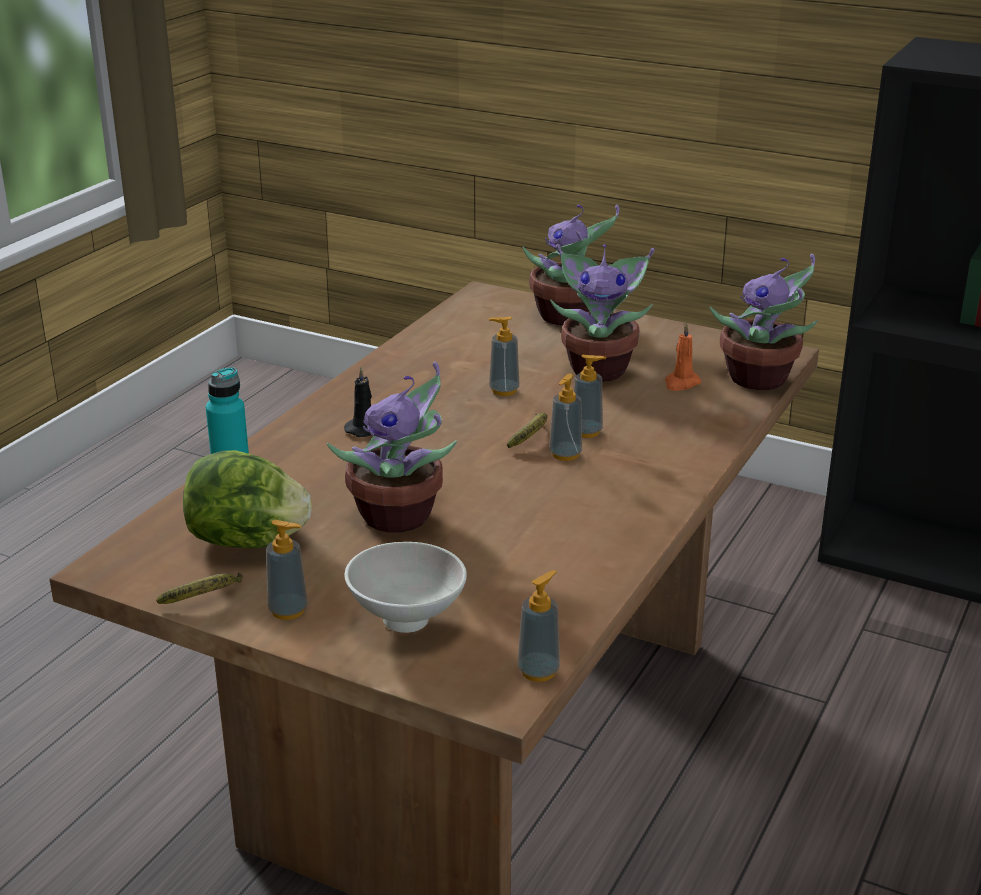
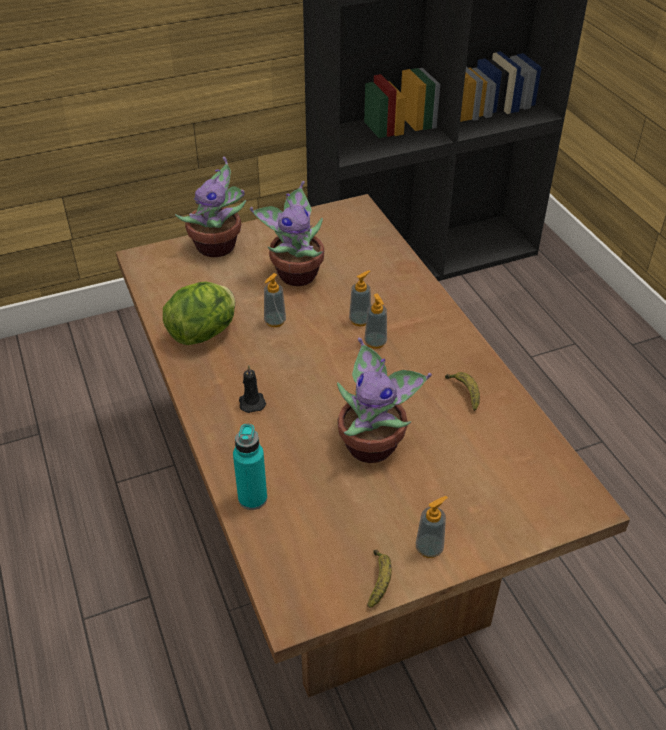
camera: 50 degrees left, 15 degrees up
lettuce [183,450,312,548] -> lettuce moved to [163,282,235,345]
white bowl [344,542,467,633] -> none
banana [507,413,548,448] -> banana moved to [445,372,480,411]
soap dispenser [517,570,560,682] -> none
orange candle [665,323,701,391] -> none
potted plant [710,254,818,390] -> none

